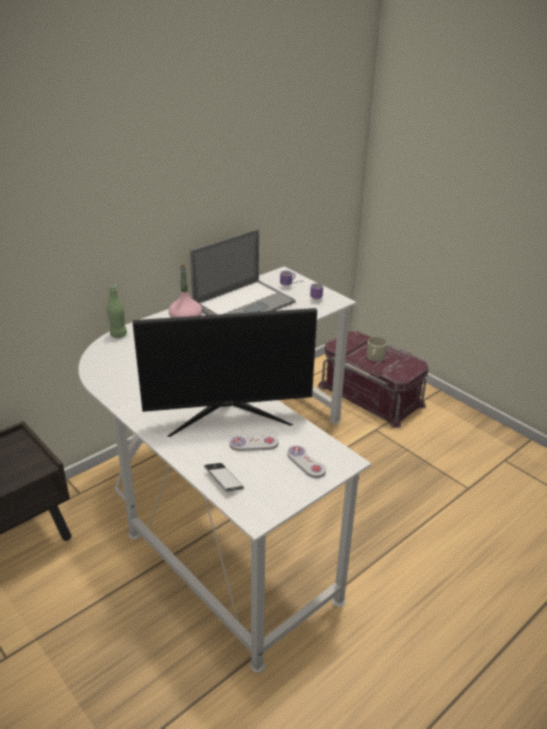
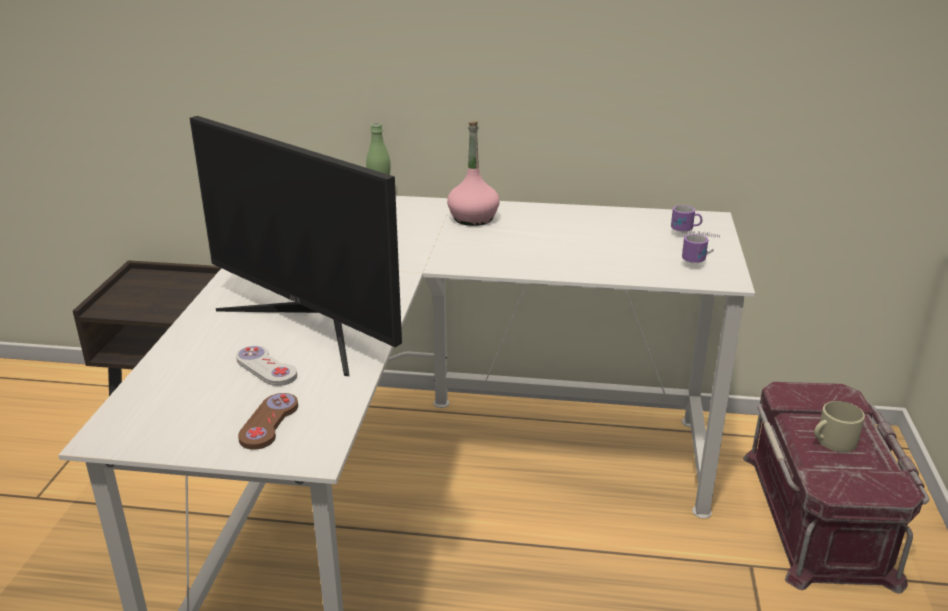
camera: 50 degrees right, 5 degrees down
laptop [190,229,296,315] -> none
phone [204,463,244,492] -> none
white game controller [287,445,326,478] -> brown game controller [238,393,298,450]

